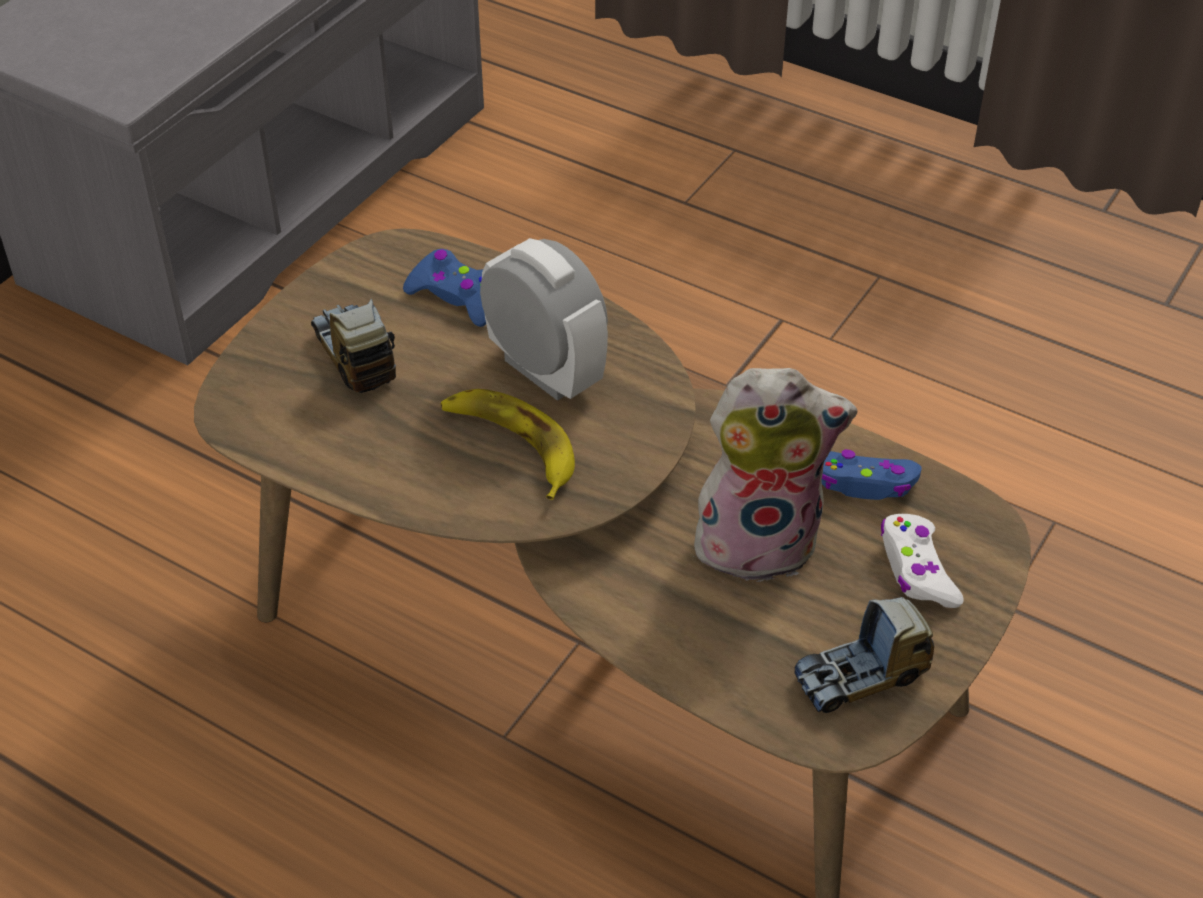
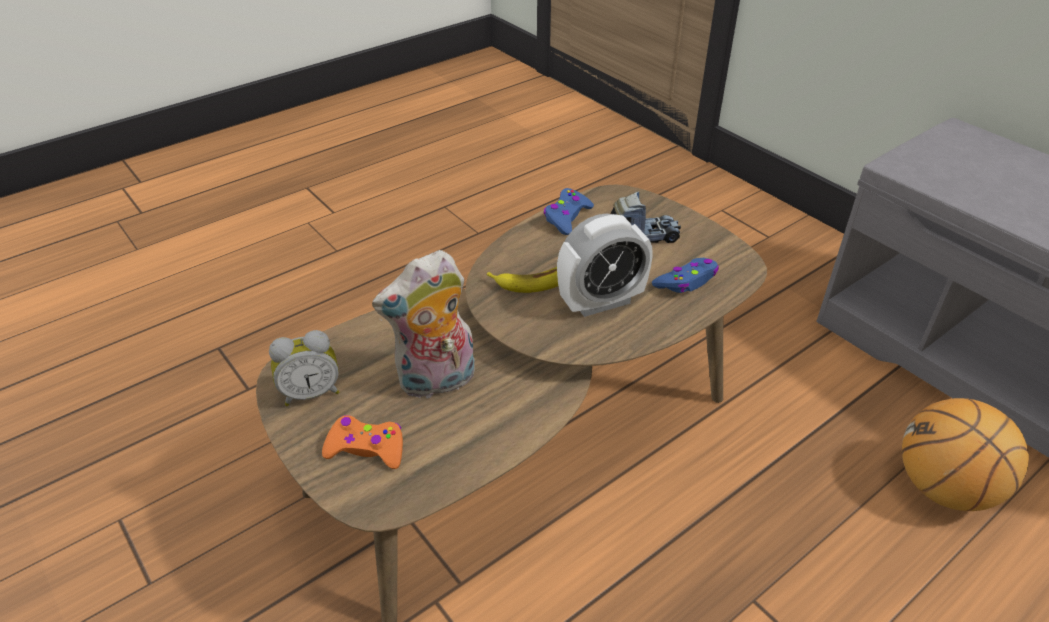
camera: 110 degrees right, 5 degrees down
plush toy [692,368,857,582] -> plush toy turned 45 degrees clockwise [372,250,475,400]
toy truck [794,597,934,713] -> alarm clock [269,330,339,406]
blue game controller [821,449,922,500] -> blue game controller moved to [543,188,594,235]
white game controller [881,514,964,608] -> orange game controller [322,415,403,469]
none -> basketball [902,398,1029,511]

